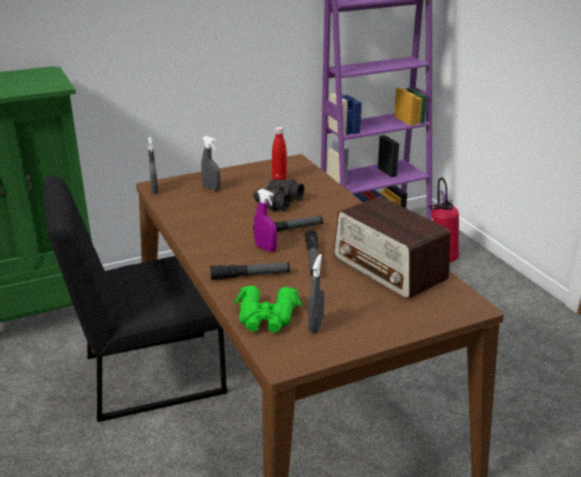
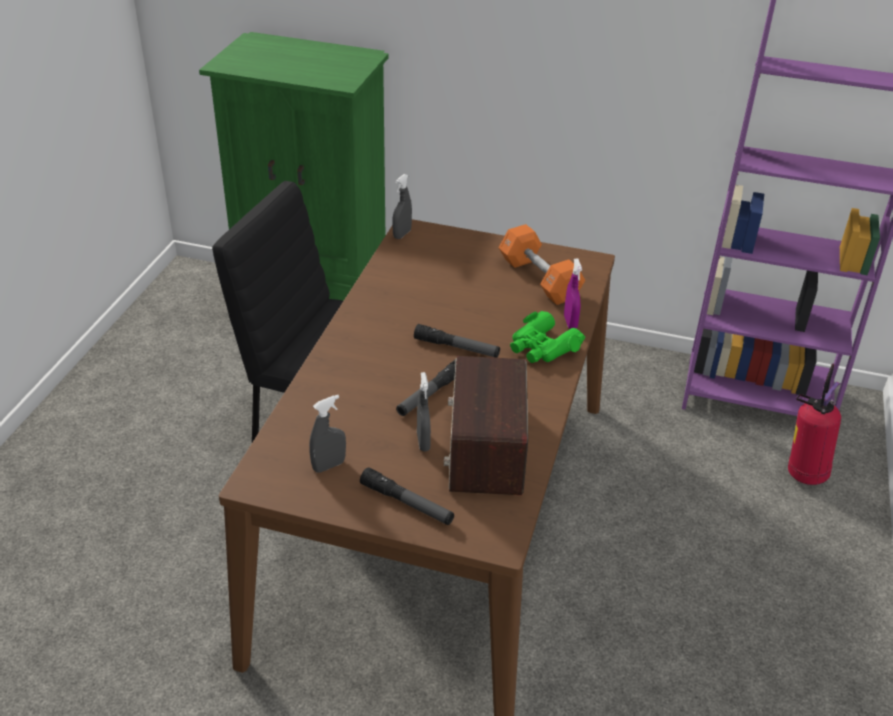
camera: 40 degrees right, 10 degrees up
grey spray bottle [201,136,221,191] -> grey spray bottle moved to [417,372,431,452]
flashlight [210,262,290,280] -> flashlight moved to [360,467,454,525]
green binoculars [234,286,301,333] -> green binoculars moved to [510,311,585,363]
black binoculars [254,179,304,211] -> none
purple spray bottle [254,189,277,252] -> purple spray bottle moved to [564,258,582,329]
red bottle [272,127,287,180] -> orange dumbbell [498,224,585,305]

